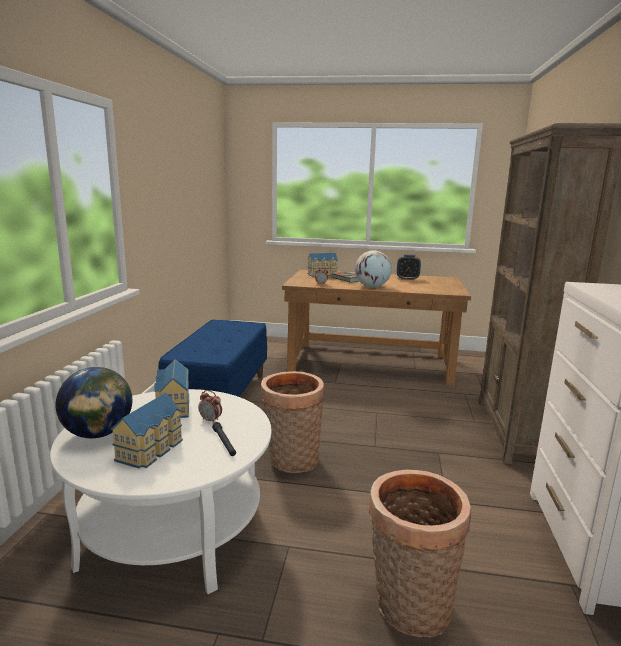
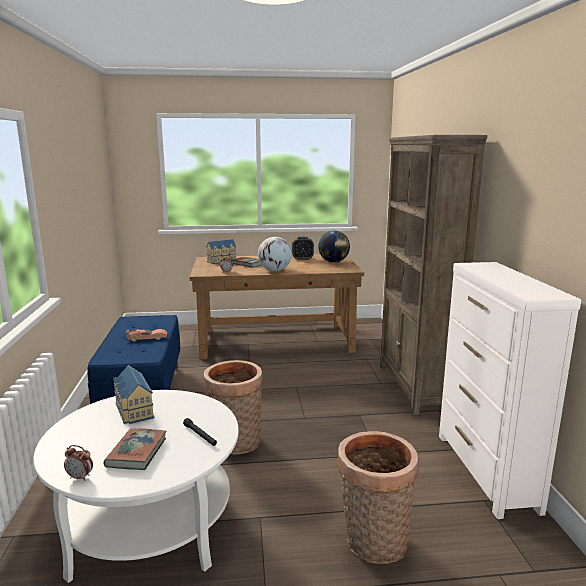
camera: 15 degrees left, 0 degrees up
globe [55,367,132,438] -> globe moved to [318,231,350,263]
toy house [111,393,183,469] -> book [103,428,167,470]
alarm clock [198,390,222,422] -> alarm clock moved to [64,445,93,481]
none -> toy car [126,329,167,341]

